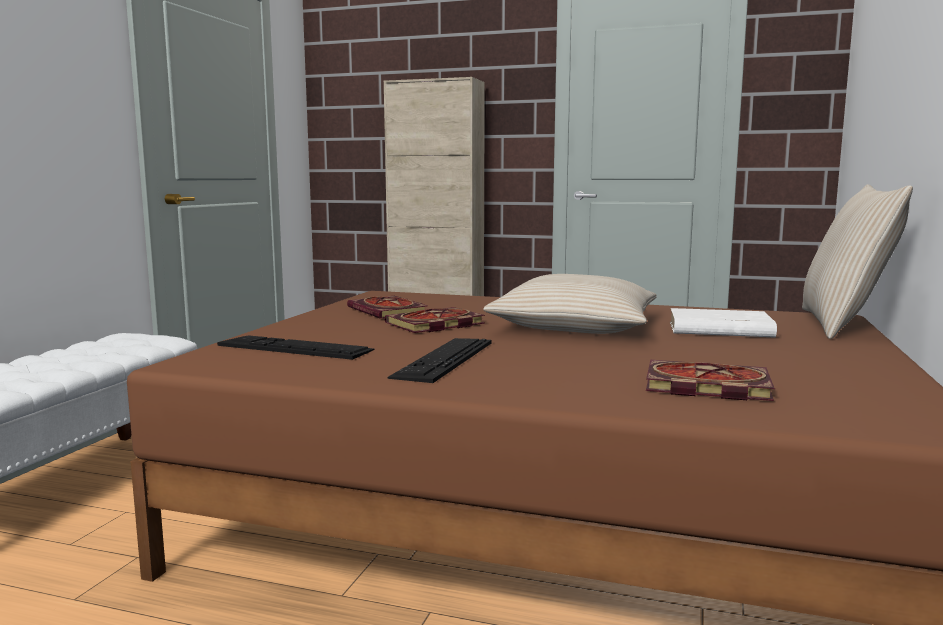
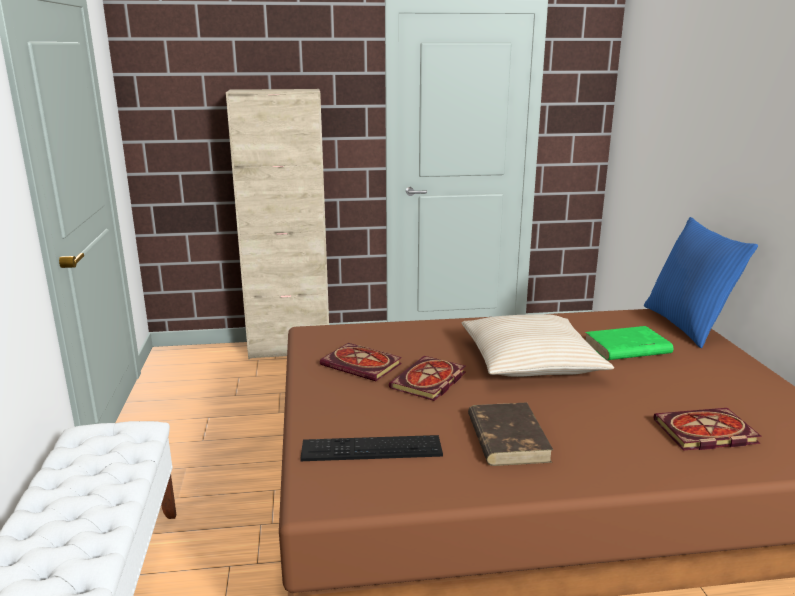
camera: 25 degrees left, 10 degrees up
keyboard [387,338,492,383] -> brown book [468,402,553,466]
white book [670,308,777,337] -> green book [585,326,673,360]
beige pillow [802,184,913,339] -> blue pillow [644,217,758,348]

